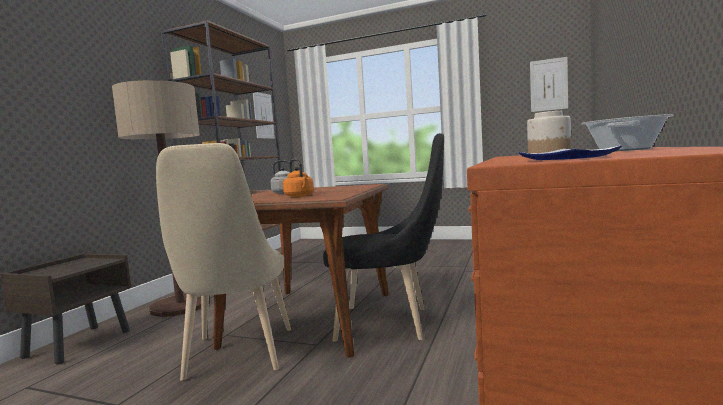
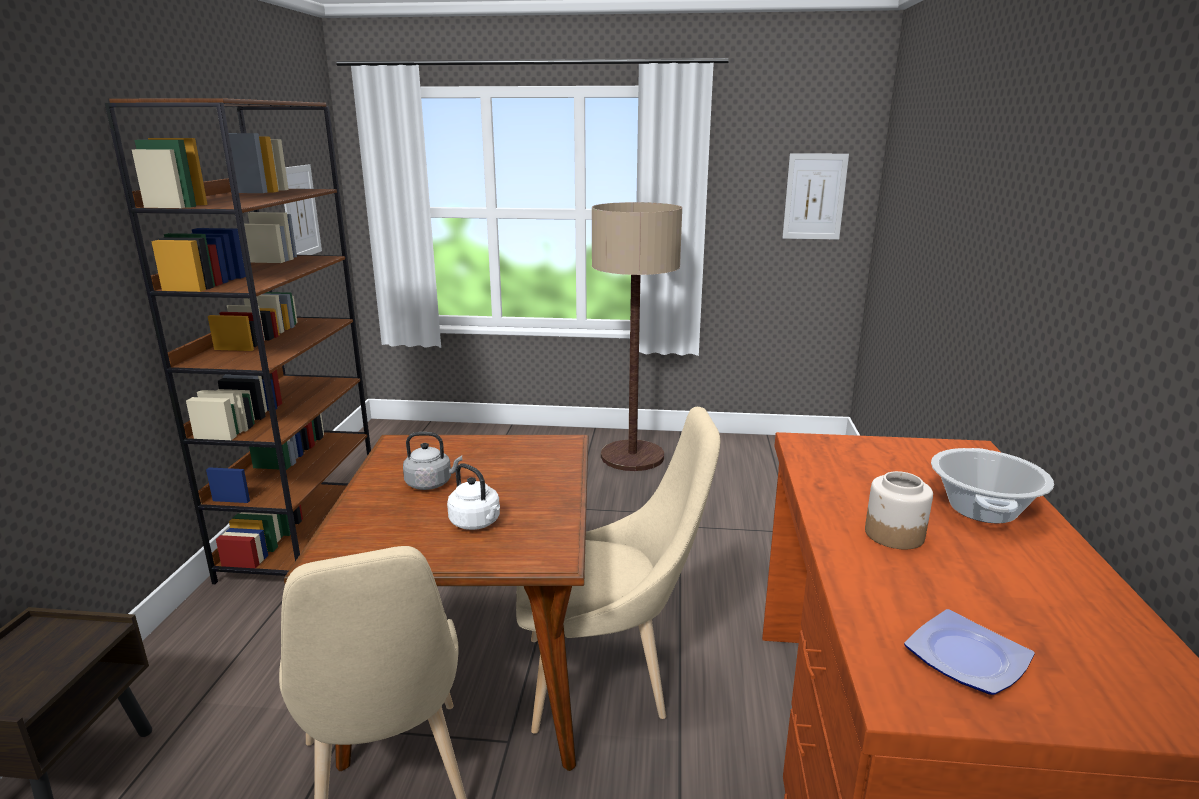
camera: 15 degrees left, 15 degrees up
floor lamp [112,80,210,317] -> floor lamp moved to [592,202,682,471]
orange kettle [283,159,314,197] -> white kettle [447,463,500,530]
black chair [323,133,444,342] -> beige chair [516,407,720,734]

